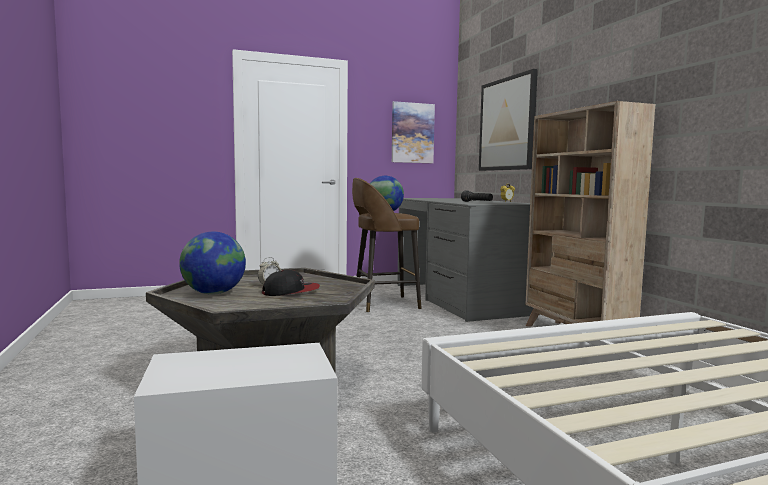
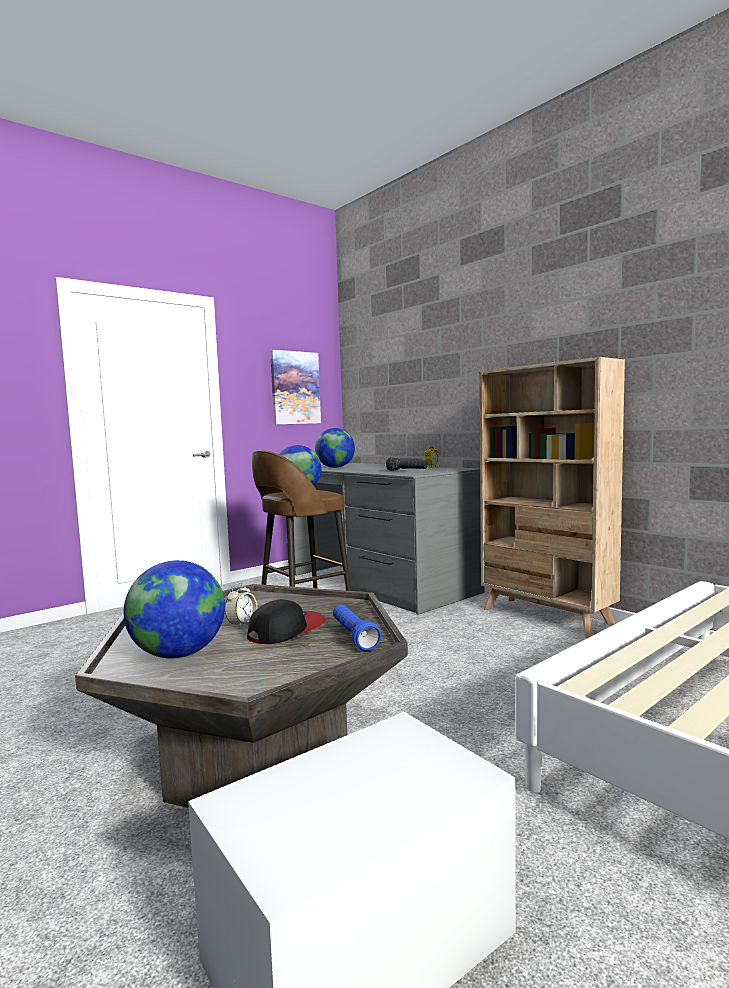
camera: 20 degrees left, 0 degrees up
picture [479,69,538,171] -> none
none -> globe [315,428,355,468]
none -> blue flashlight [333,604,381,651]

